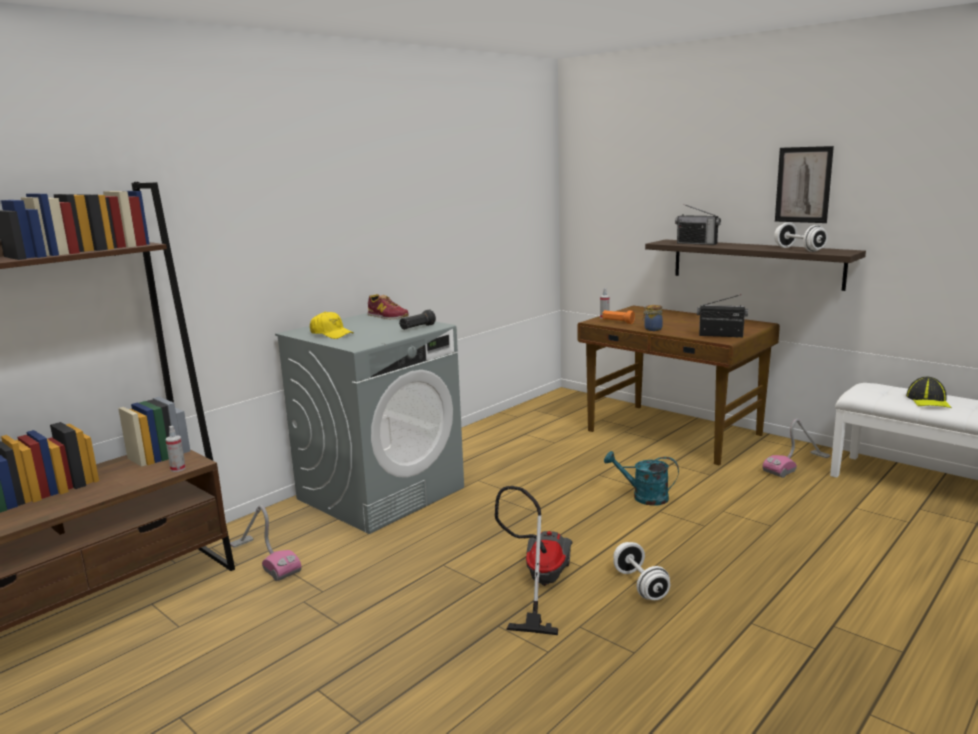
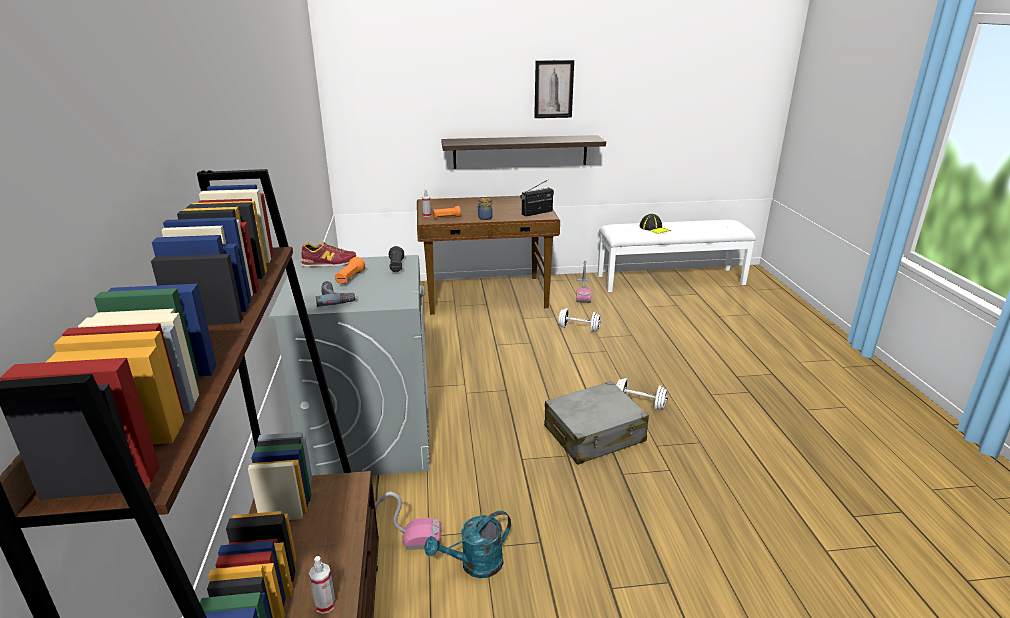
camera: 50 degrees left, 10 degrees up
spray bottle [166,426,186,472] -> spray bottle moved to [309,556,336,614]
yellow cap [310,311,354,339] -> power drill [316,281,357,307]
vacuum cleaner [495,486,572,635] -> grey suitcase [544,381,649,465]
turquoise watering can [604,451,679,506] -> turquoise watering can moved to [424,510,511,578]
radio [675,204,721,245] -> none
white dumbbell [774,222,828,252] -> white dumbbell moved to [558,308,601,332]
none -> orange flashlight [335,257,365,284]

